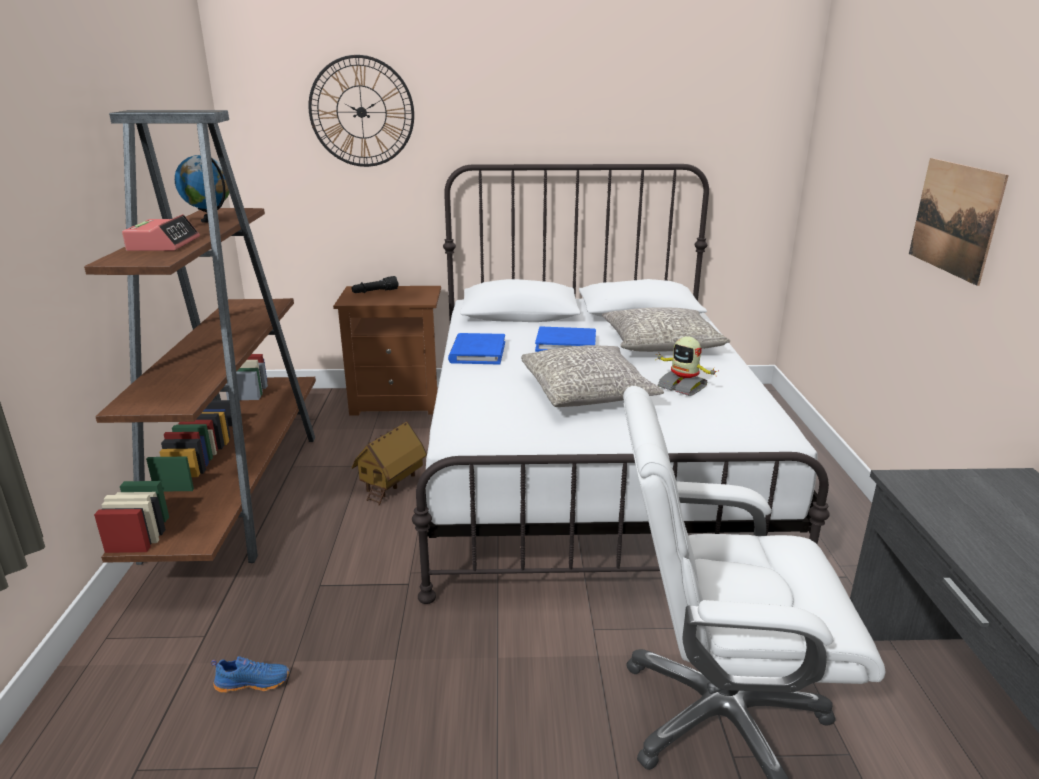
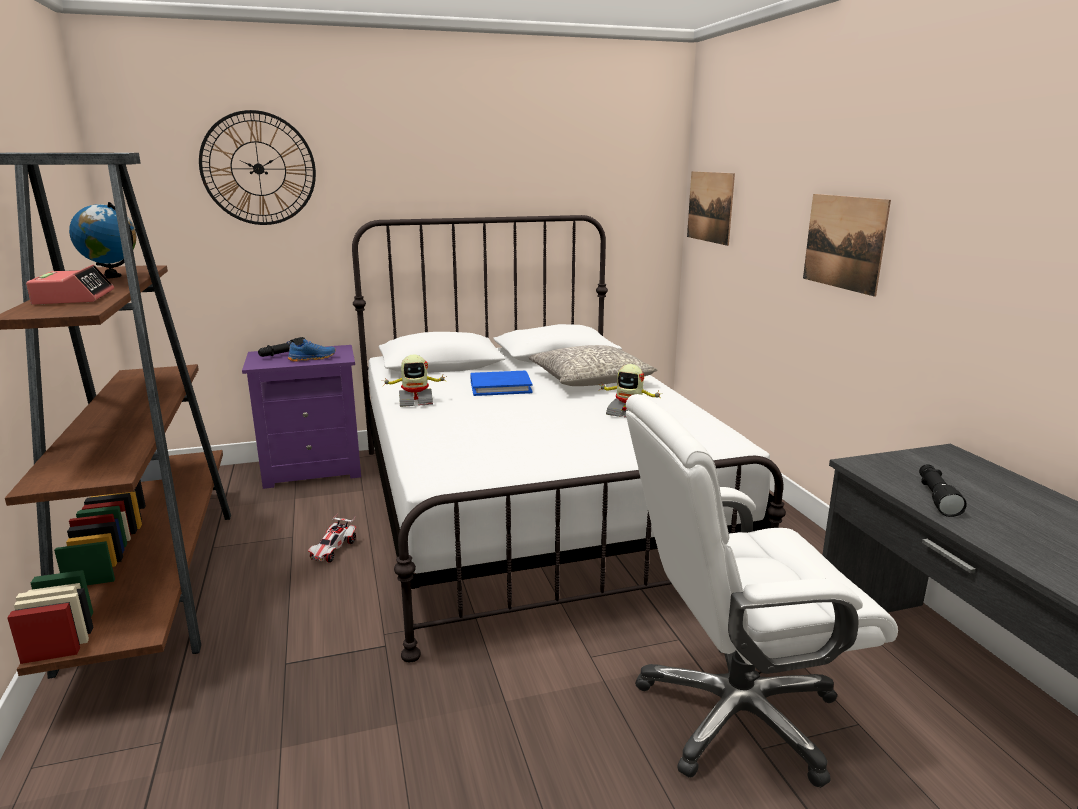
camera: 15 degrees left, 5 degrees down
blue shoe [211,656,290,693] -> blue shoe moved to [287,339,336,362]
brown nightstand [333,286,441,415] -> purple nightstand [242,345,361,489]
toy house [352,421,427,505] -> toy car [308,513,357,563]
blue book [448,333,505,365] -> toy robot [383,355,447,407]
grey pillow [521,345,664,407] -> none
none -> picture [687,172,735,246]
none -> black flashlight [919,464,967,517]

